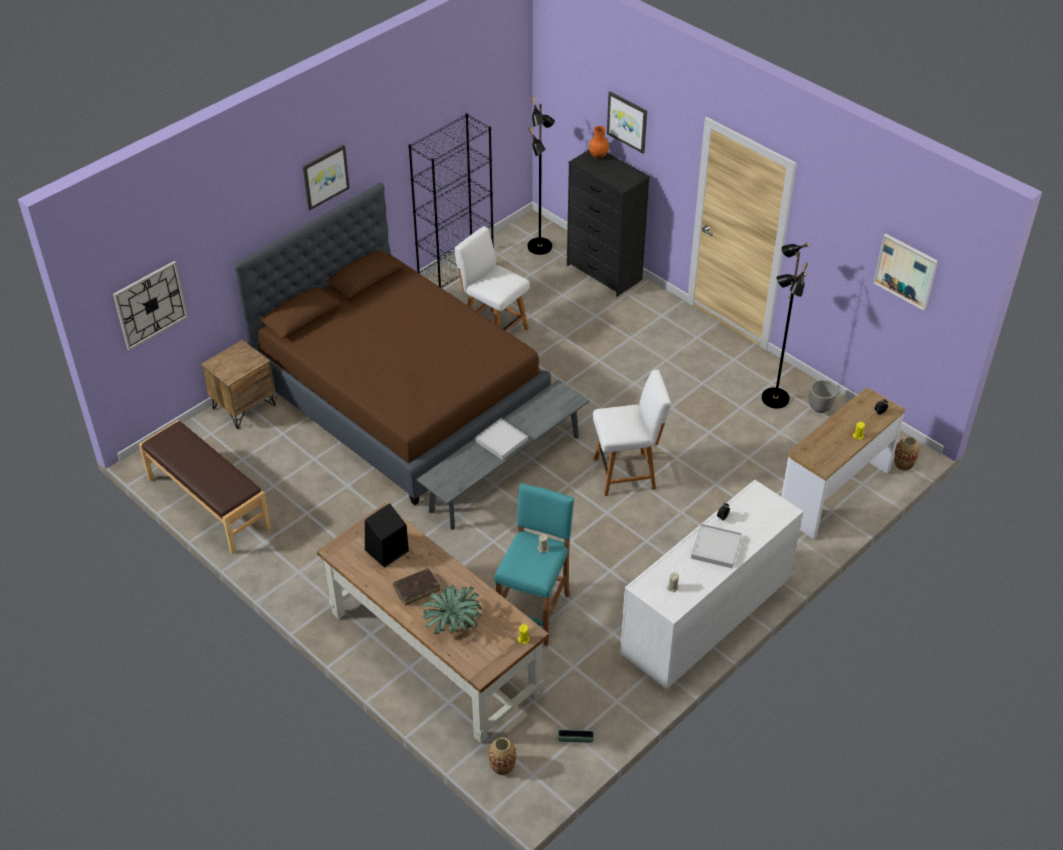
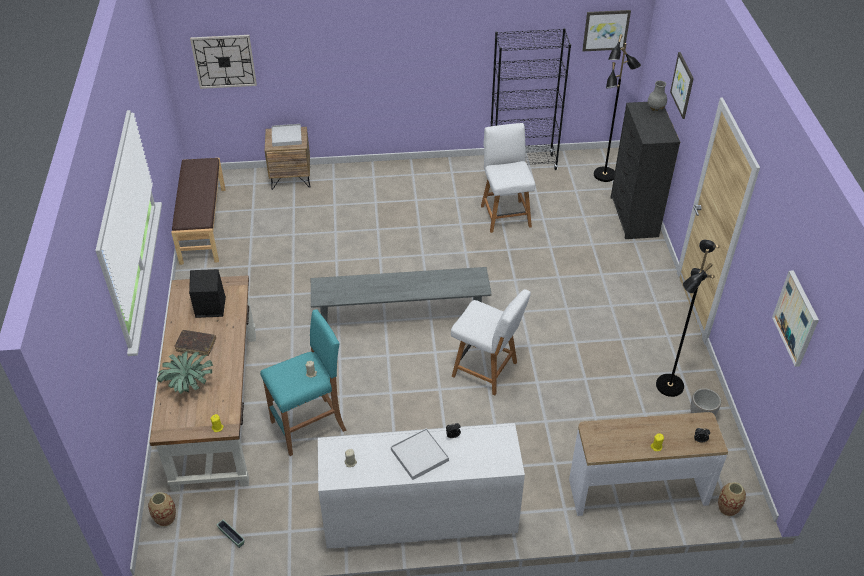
camera: 40 degrees right, 0 degrees up
brown bed [234,183,551,505] -> none
picture [303,145,350,210] -> picture moved to [582,10,631,51]
white tray [475,418,528,460] -> white tray moved to [272,124,302,147]
orange vase [589,126,609,159] -> grey vase [648,81,667,112]

